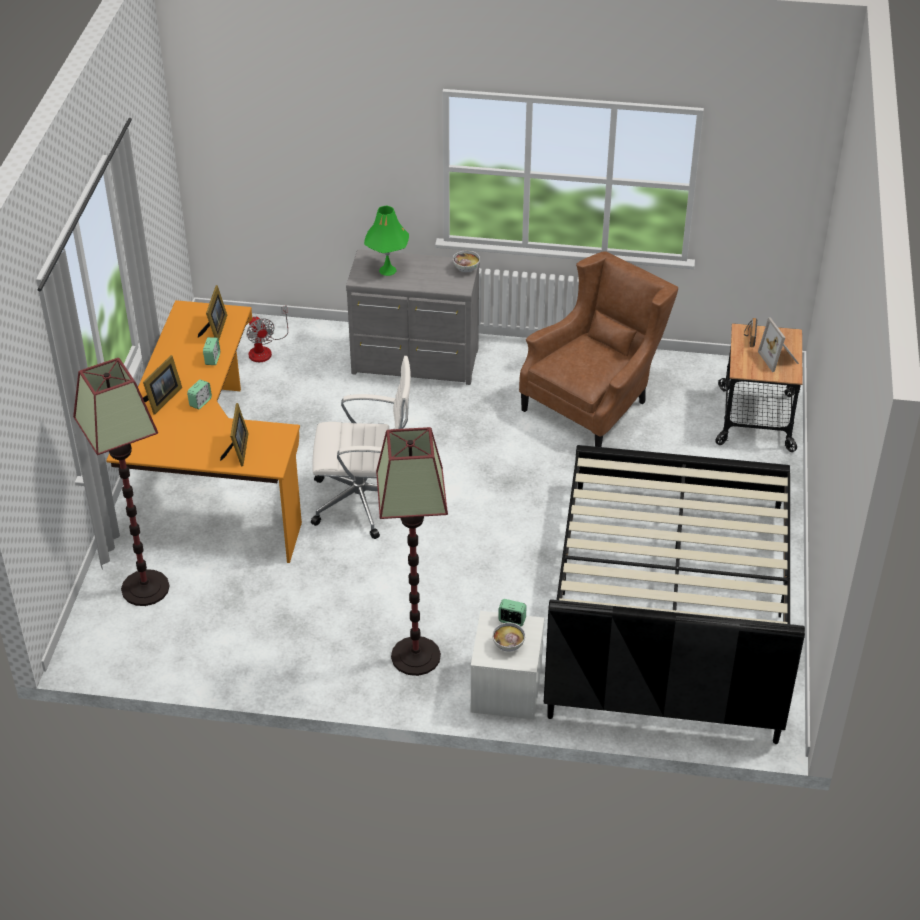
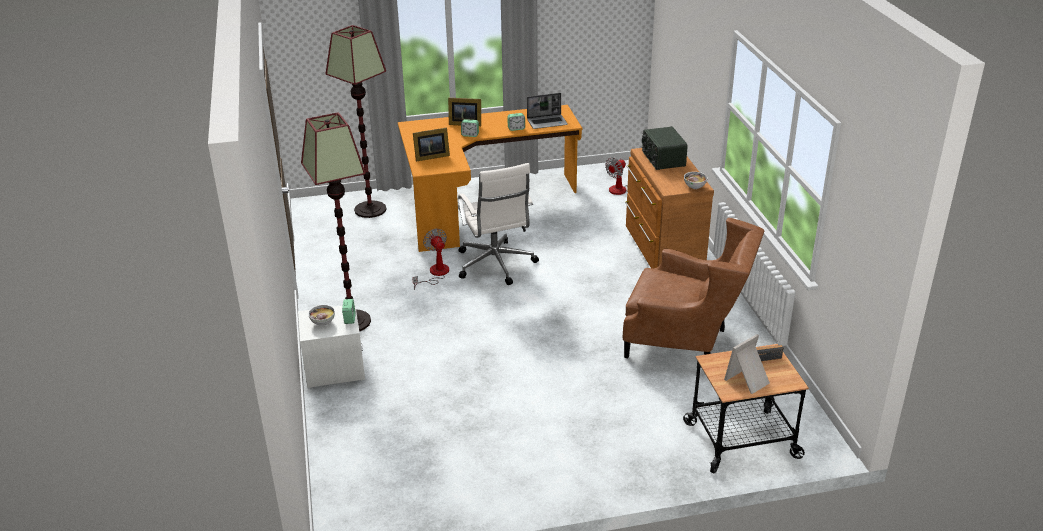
camera: 70 degrees right, 10 degrees down
picture frame [198,285,227,339] -> laptop [527,93,568,129]
grey dresser [346,249,480,385] -> brown dresser [625,148,714,269]
green table lamp [364,206,409,276] -> radio [642,126,688,170]
black bed [544,445,805,744] -> none
none -> fan [412,229,449,290]

